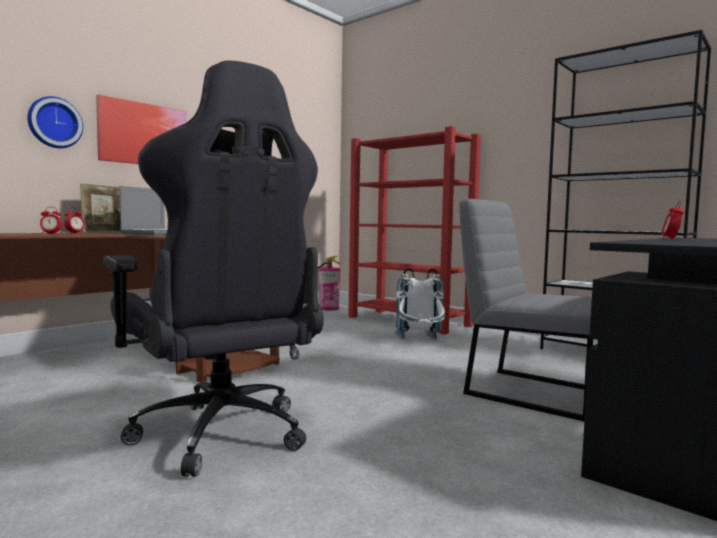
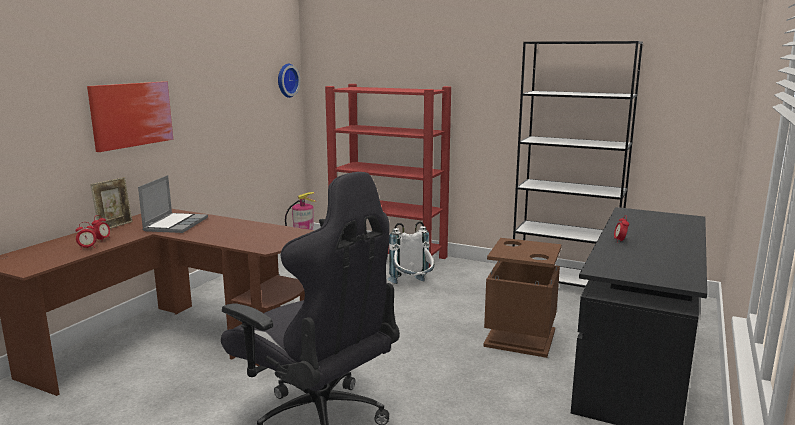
camera: 15 degrees left, 10 degrees up
wall clock [27,96,83,148] -> wall clock moved to [278,64,300,98]
grey chair [459,199,593,421] -> brown trash can [483,238,562,358]

